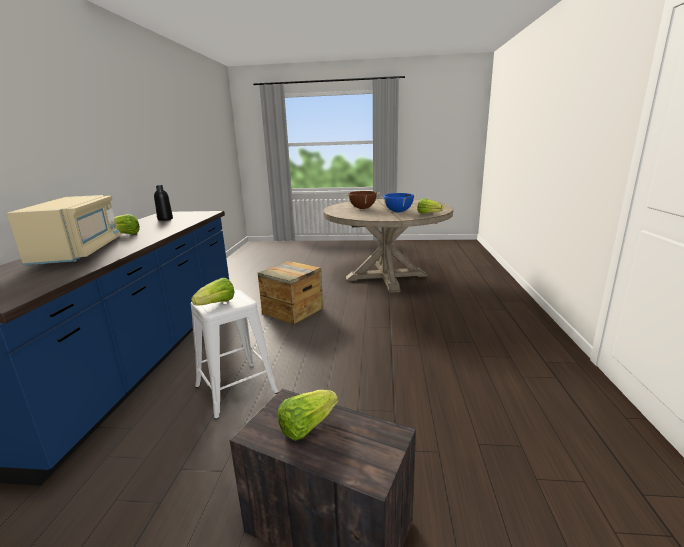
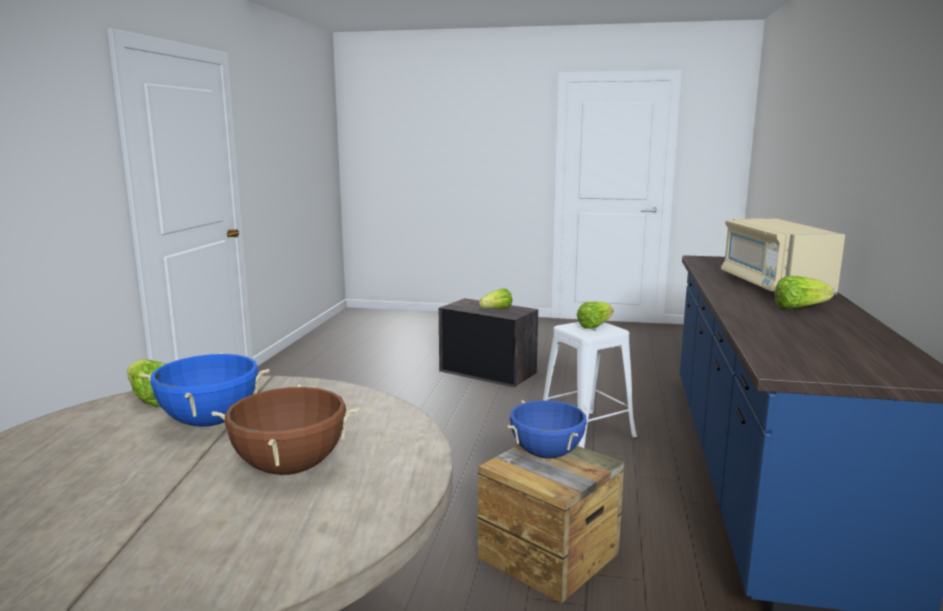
camera: 175 degrees left, 5 degrees down
black bottle [154,185,173,221] -> none
none -> blue cooking pot [507,400,587,459]

